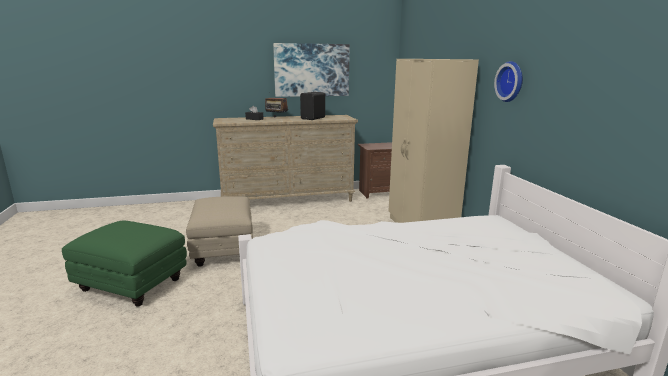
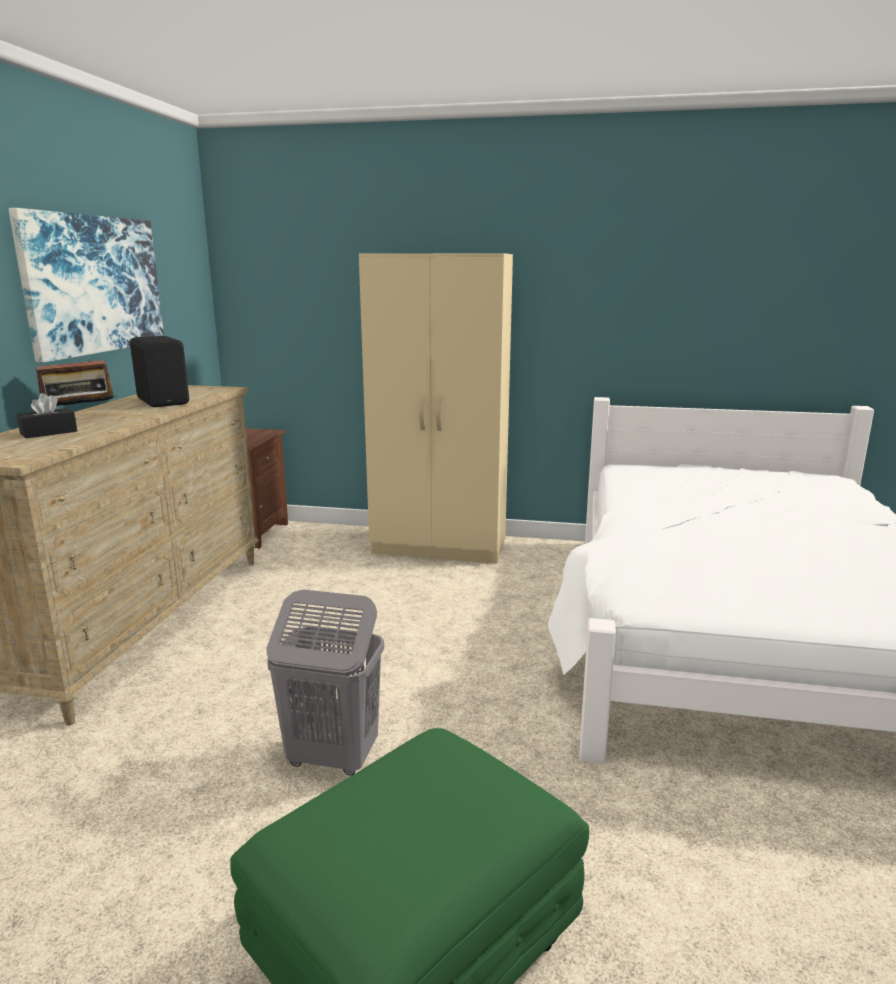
camera: 65 degrees left, 0 degrees up
beige ottoman [186,196,253,267] -> grey laundry basket [266,589,384,776]
wall clock [494,61,523,102] -> none

